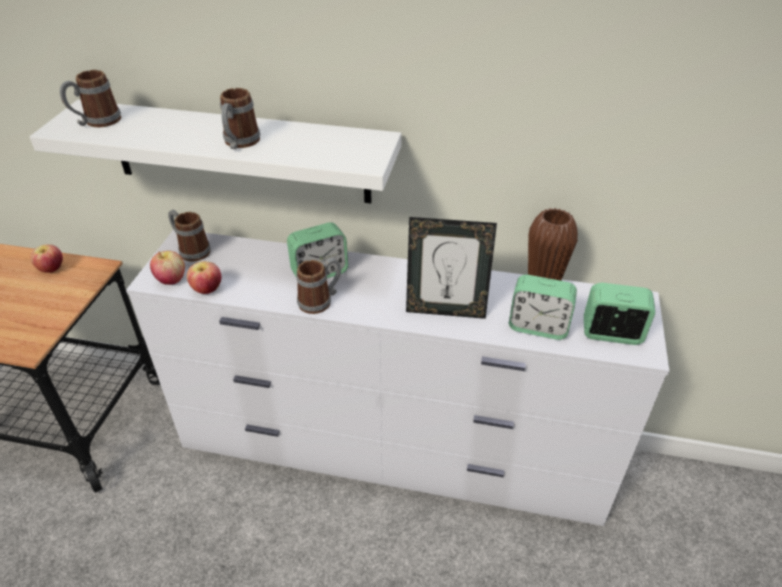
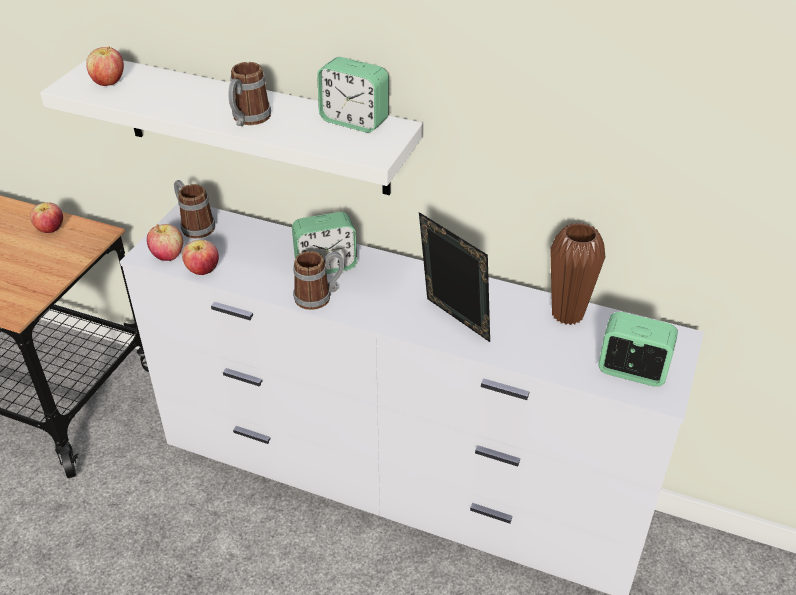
camera: 10 degrees right, 0 degrees up
mug [60,70,121,127] -> apple [86,46,124,86]
picture frame [406,217,497,319] -> picture frame turned 150 degrees counterclockwise [419,212,490,342]
alarm clock [509,275,577,340] -> alarm clock moved to [317,57,389,133]

